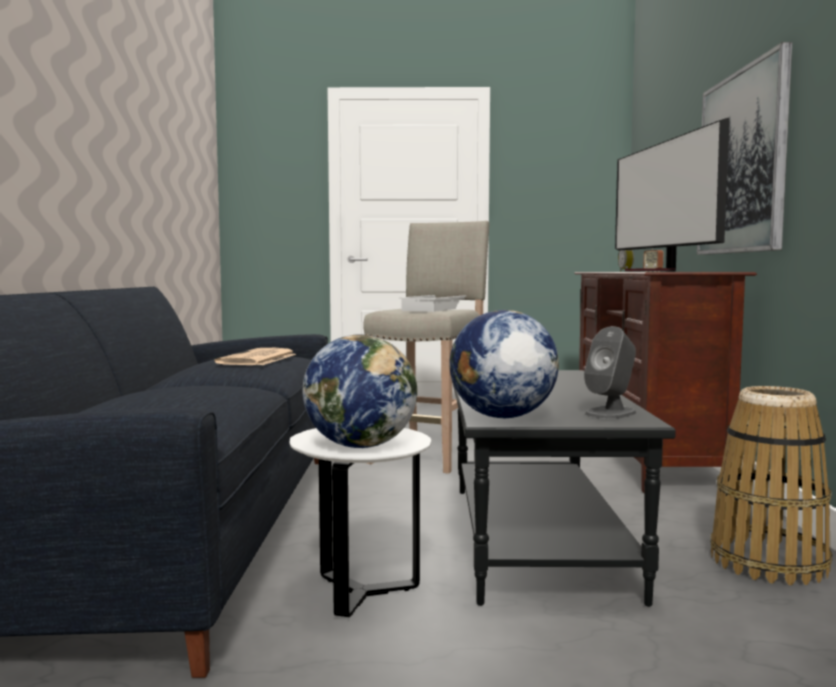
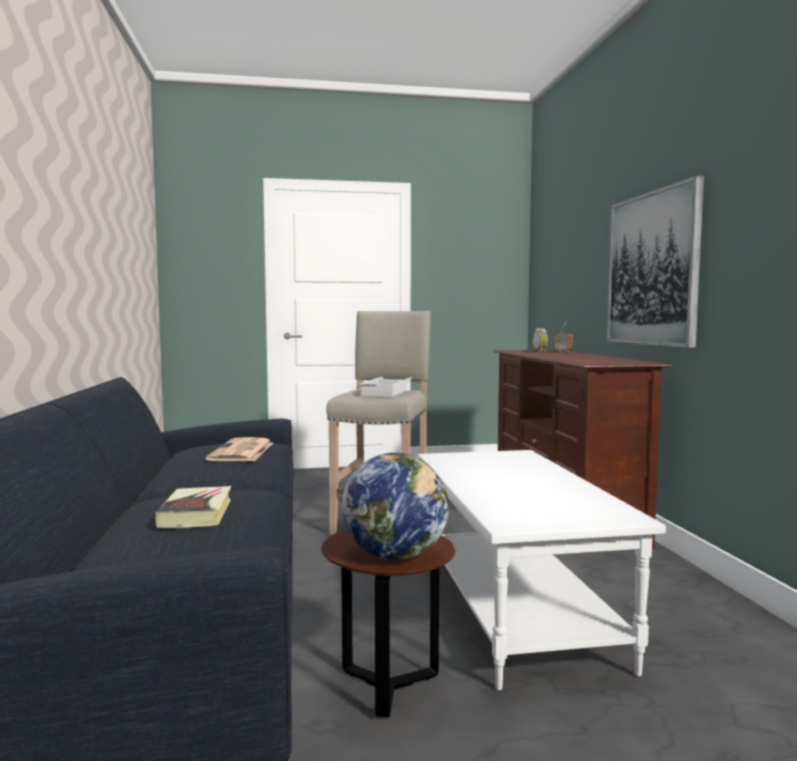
camera: 10 degrees left, 0 degrees up
white side table [289,428,431,617] -> brown side table [321,530,456,717]
globe [450,310,559,418] -> none
black coffee table [451,370,676,607] -> white coffee table [418,450,666,690]
grey speaker [584,326,636,419] -> none
television [615,117,730,272] -> none
basket [710,386,832,585] -> none
none -> book [155,486,231,528]

